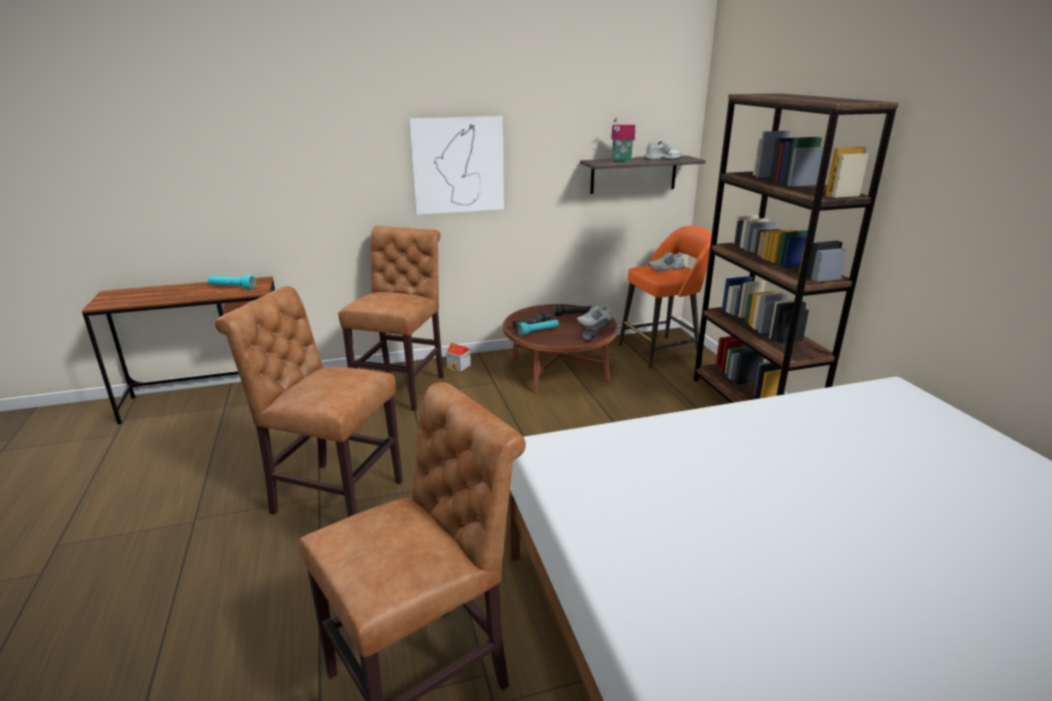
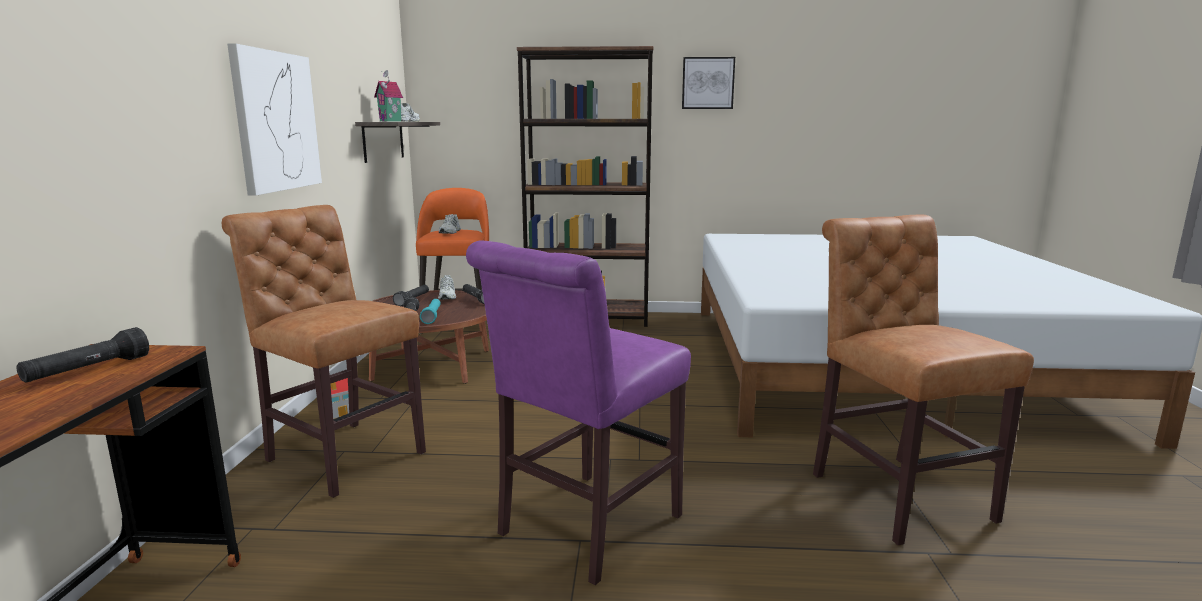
camera: 70 degrees left, 10 degrees down
turquoise flashlight [208,275,256,289] -> black flashlight [17,327,149,382]
brown chair [215,286,403,517] -> purple chair [466,240,691,585]
none -> picture [682,57,735,109]

